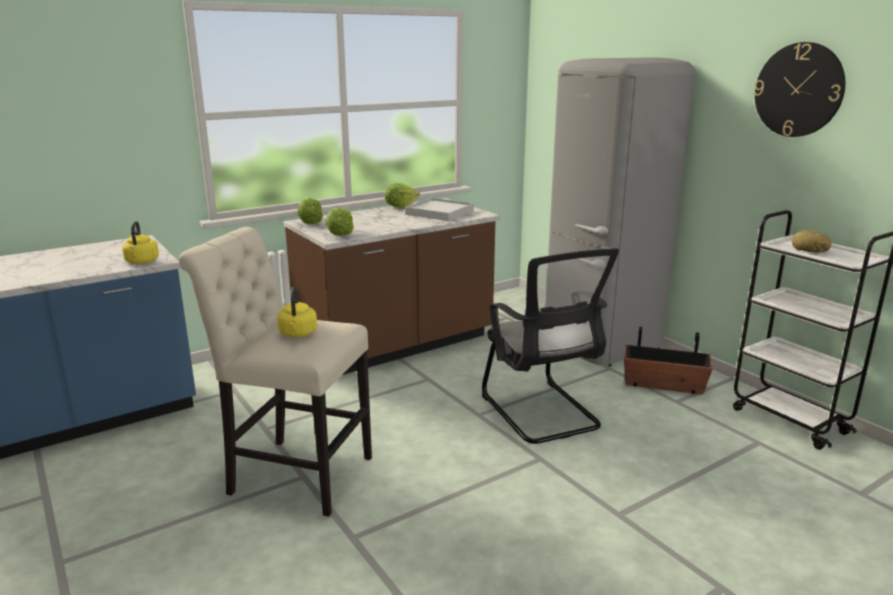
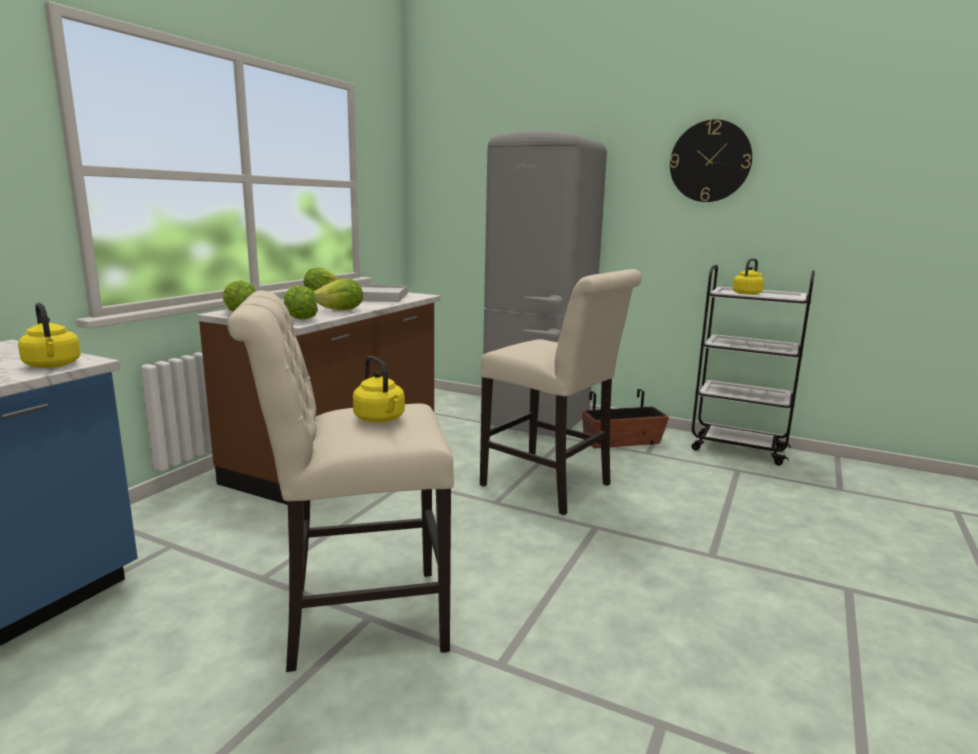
camera: 30 degrees left, 5 degrees down
chair [482,248,619,444] -> beige stool [480,269,642,515]
bread [791,229,831,253] -> yellow kettle [733,258,764,295]
none -> lettuce [314,278,363,310]

